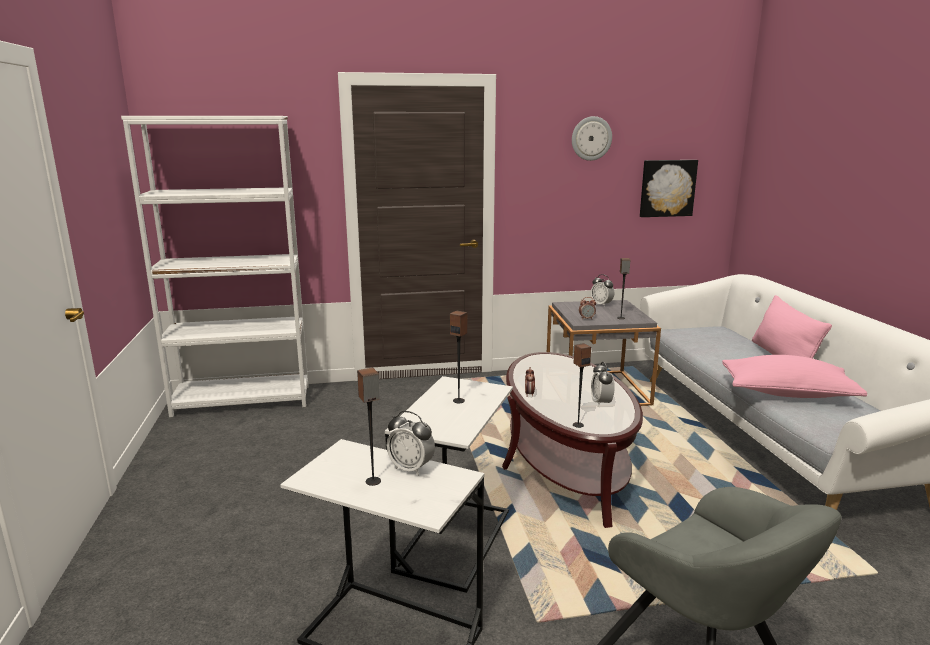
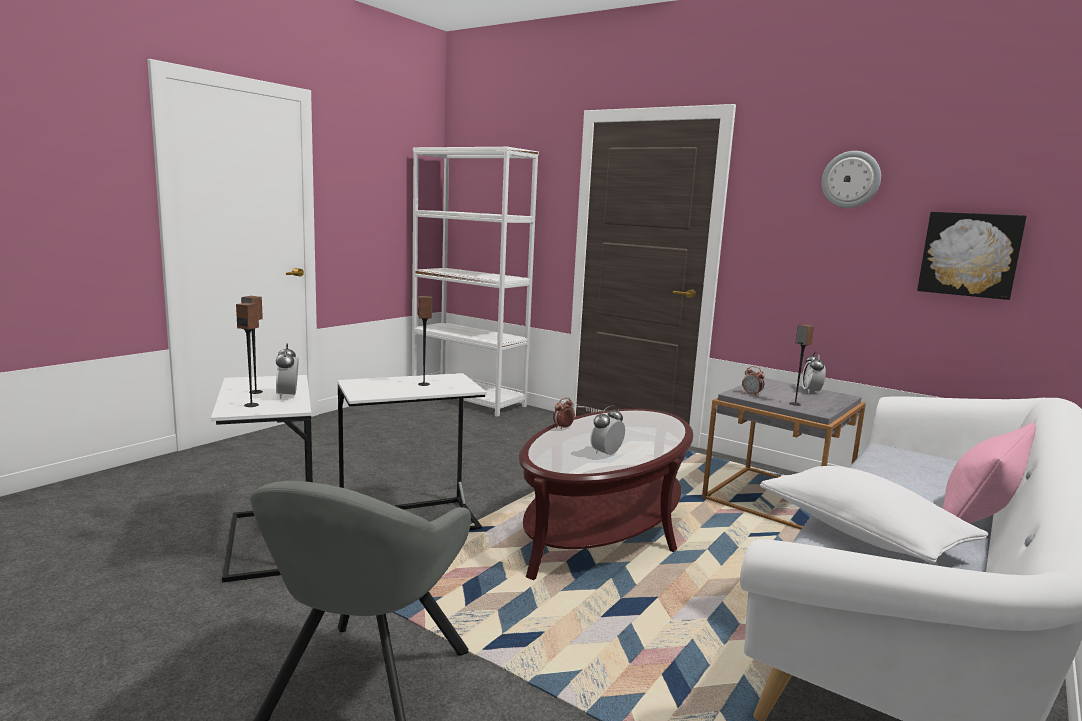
camera: 45 degrees right, 5 degrees down
speaker [573,343,591,428] -> speaker moved to [236,303,259,407]
pink pillow [722,355,867,398] -> white pillow [760,466,988,564]

